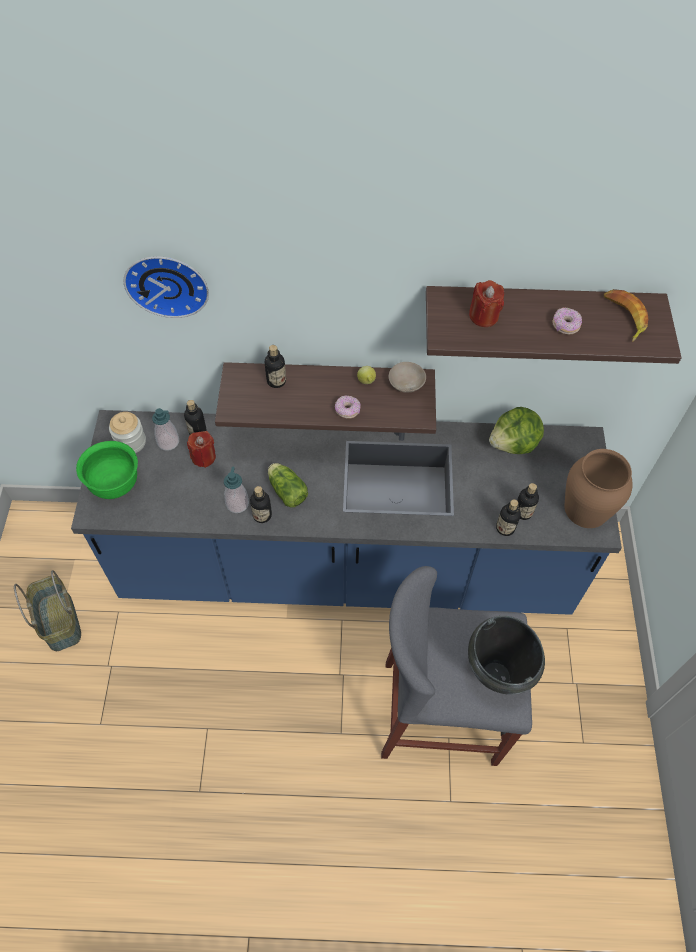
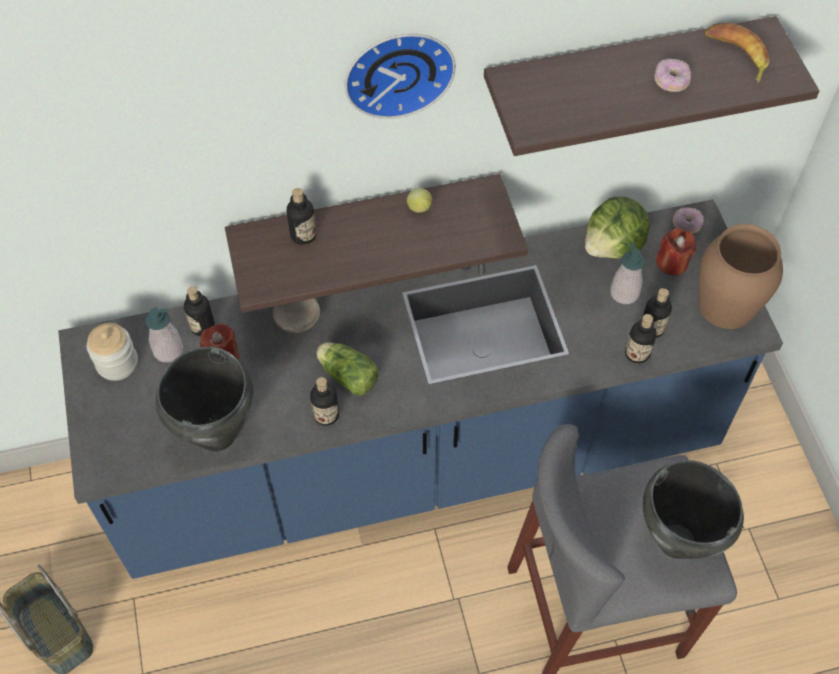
camera: 15 degrees left, 0 degrees up
green bowl [76,441,138,499] -> none
wall clock [124,256,209,318] -> wall clock moved to [345,34,456,119]
soap dispenser [224,467,249,513] -> soap dispenser moved to [610,242,645,304]
donut [335,396,360,418] -> donut moved to [673,207,704,234]
beige bowl [389,362,426,393] -> beige bowl moved to [273,298,320,333]
red candle [469,280,504,327] -> red candle moved to [656,228,696,276]
none -> black cooking pot [155,347,253,451]

